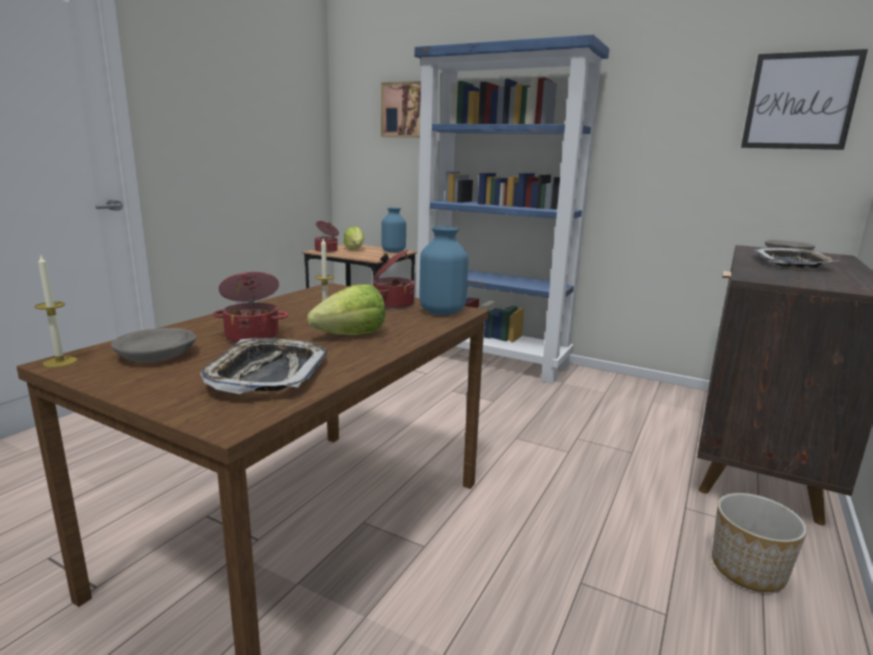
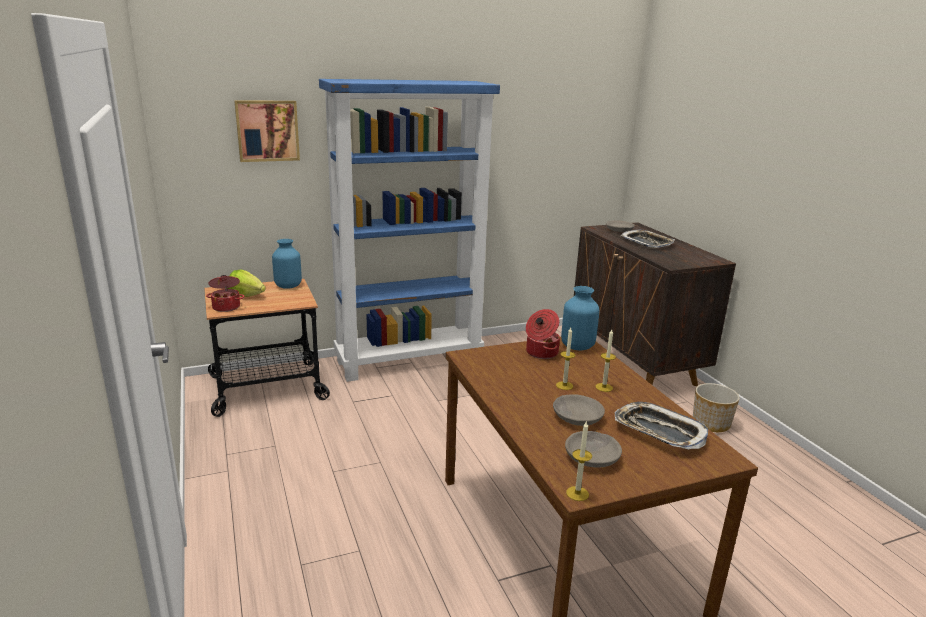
camera: 50 degrees left, 5 degrees up
cooking pot [213,272,288,343] -> grey bowl [553,394,605,426]
lettuce [307,284,386,335] -> candle [595,329,616,392]
picture [741,49,868,150] -> none

